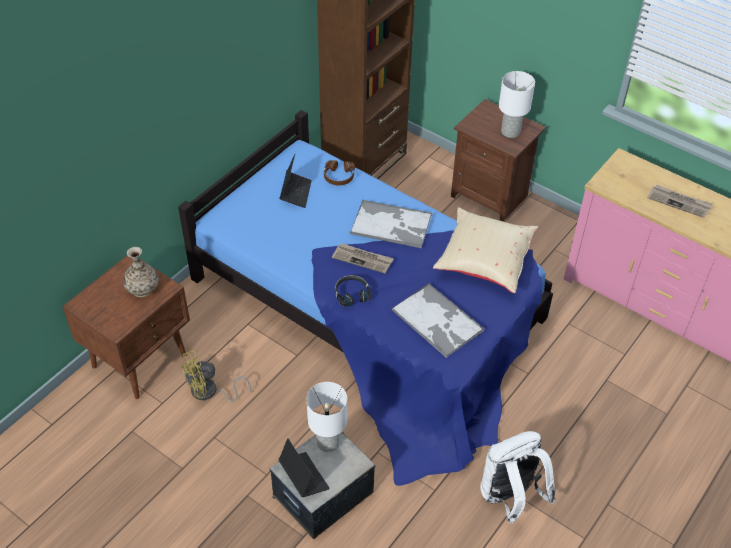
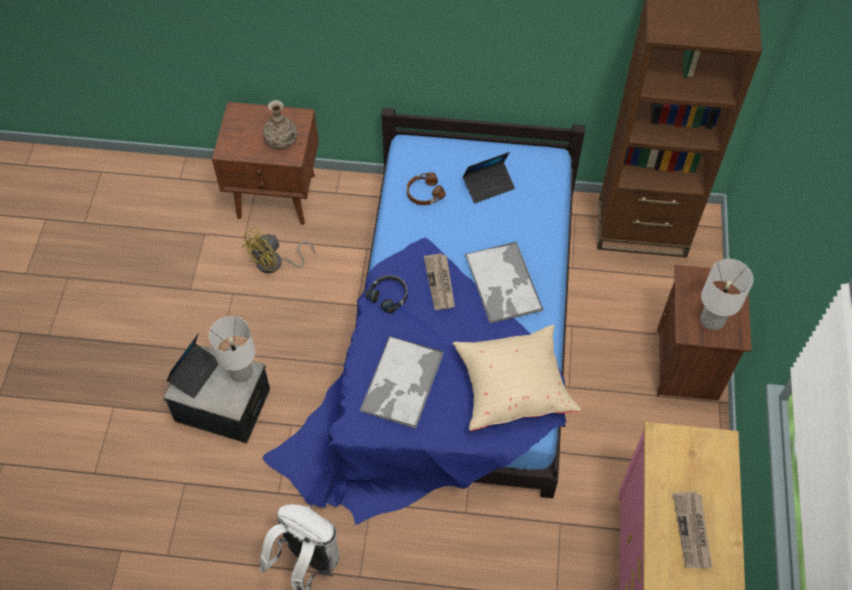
camera: 60 degrees right, 10 degrees up
yellow fan [181,351,251,402] -> yellow fan turned 75 degrees counterclockwise [242,227,315,273]
brown headphones [324,160,355,185] -> brown headphones moved to [407,172,446,205]

